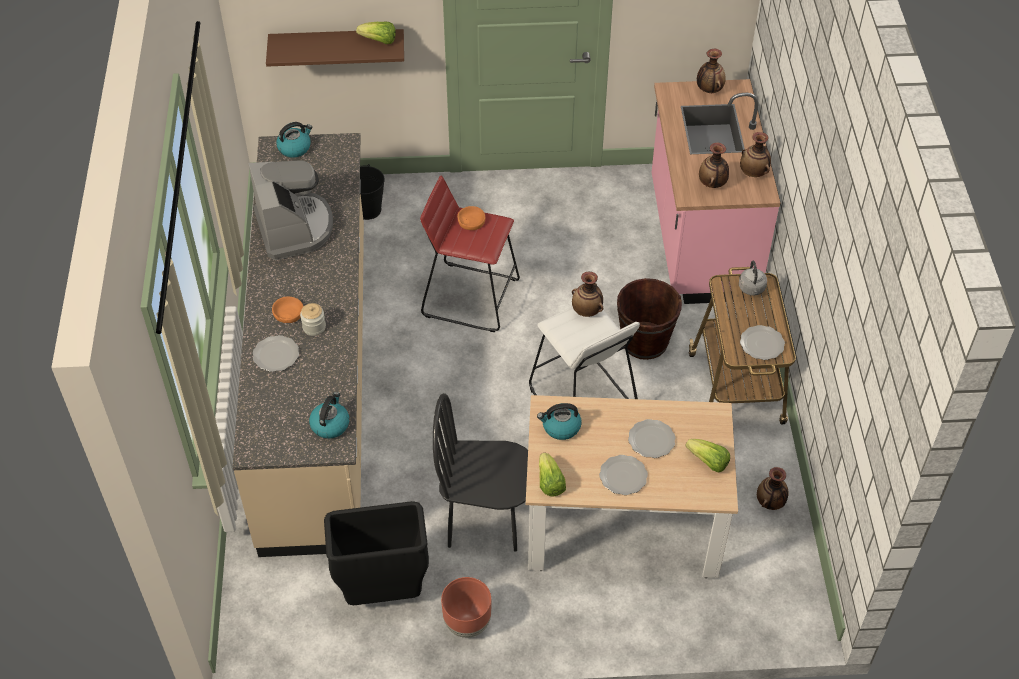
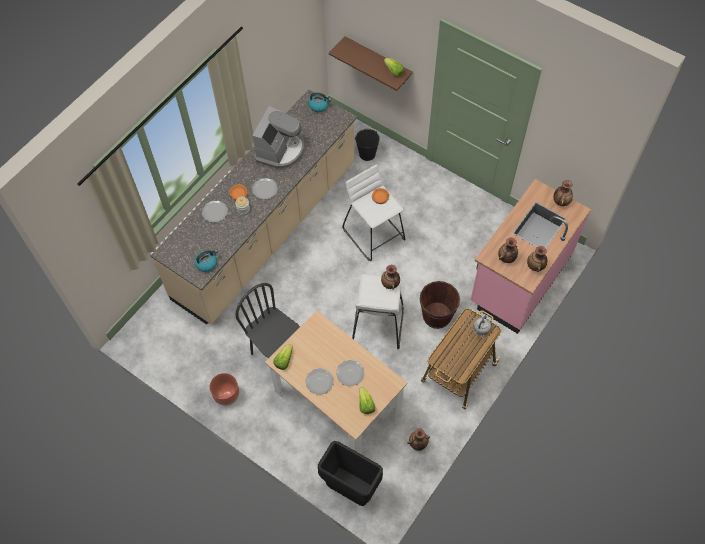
camera: 40 degrees right, 10 degrees up
black trash can [324,501,429,605] -> black trash can moved to [318,441,383,506]
red stool [420,176,520,332] -> white stool [342,164,406,261]
kettle [537,403,581,440] -> none
plate [740,325,785,360] -> plate moved to [252,178,278,200]

